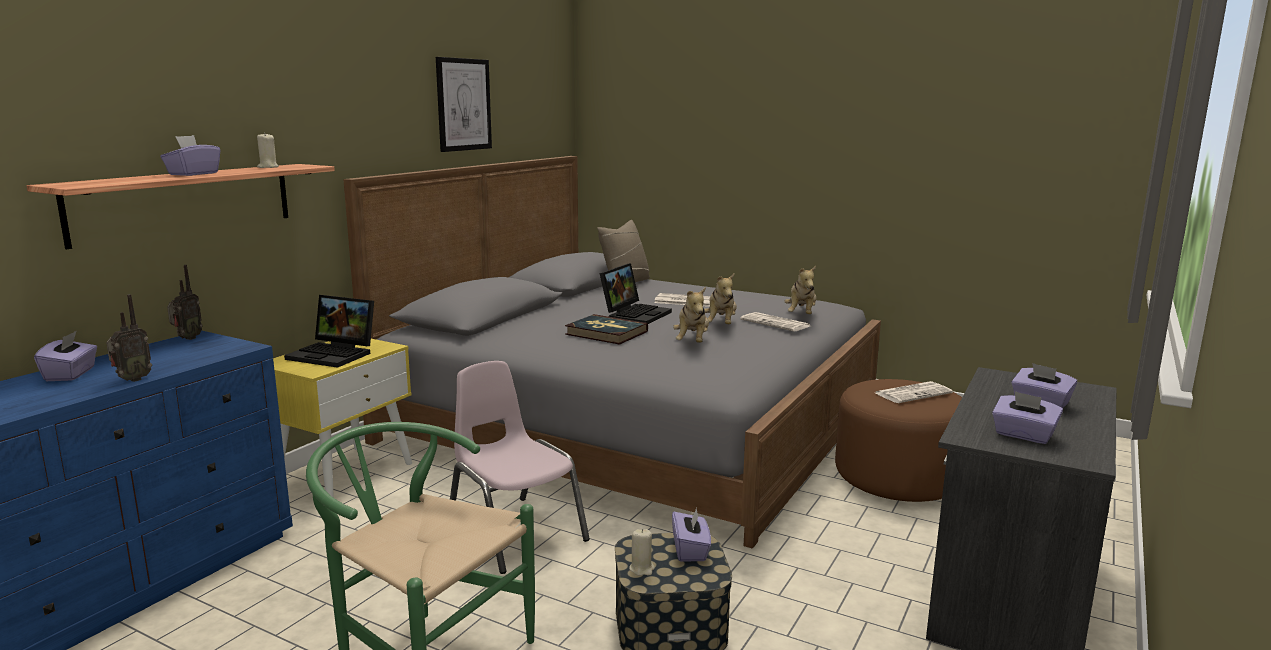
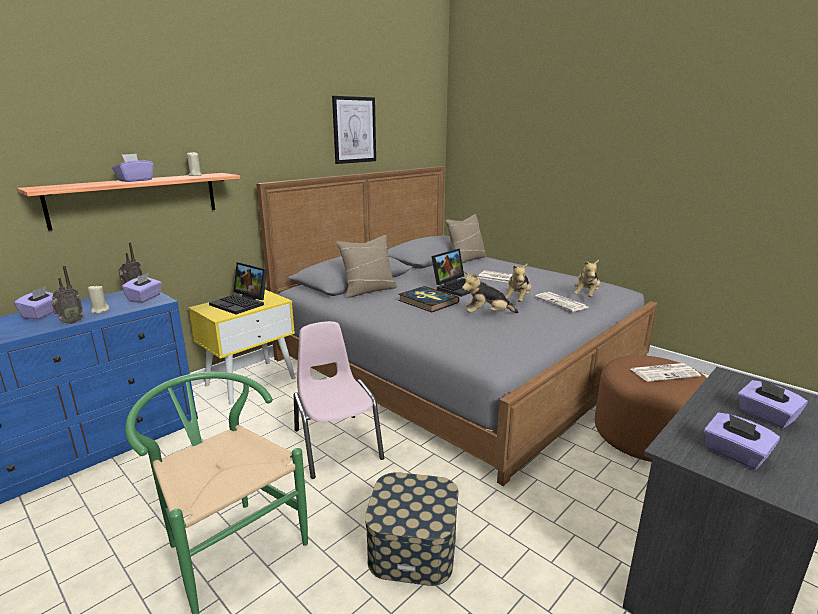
camera: 15 degrees right, 5 degrees up
beige candle [629,529,655,576] -> beige candle moved to [87,285,110,313]
purple tissue box [672,508,711,562] -> purple tissue box moved to [122,272,162,303]
plush toy [673,287,709,343] -> plush toy turned 60 degrees clockwise [462,272,518,313]
none -> beige pillow [336,235,397,298]

